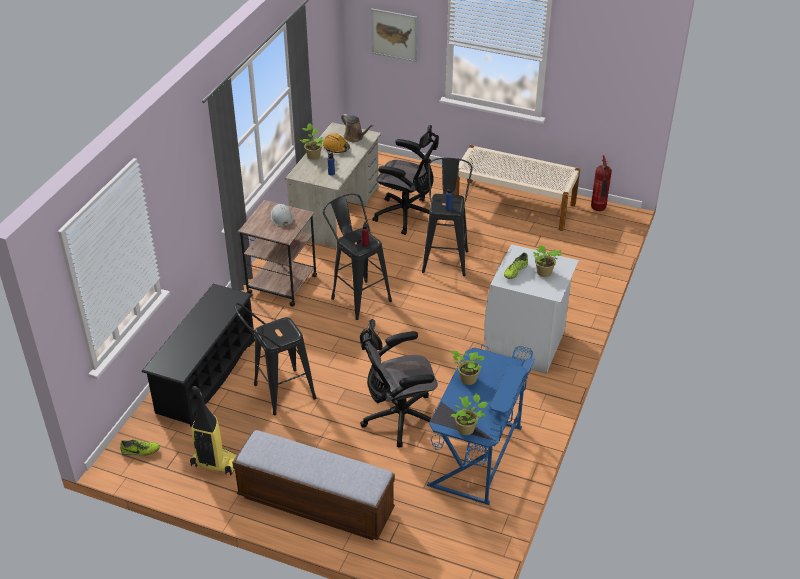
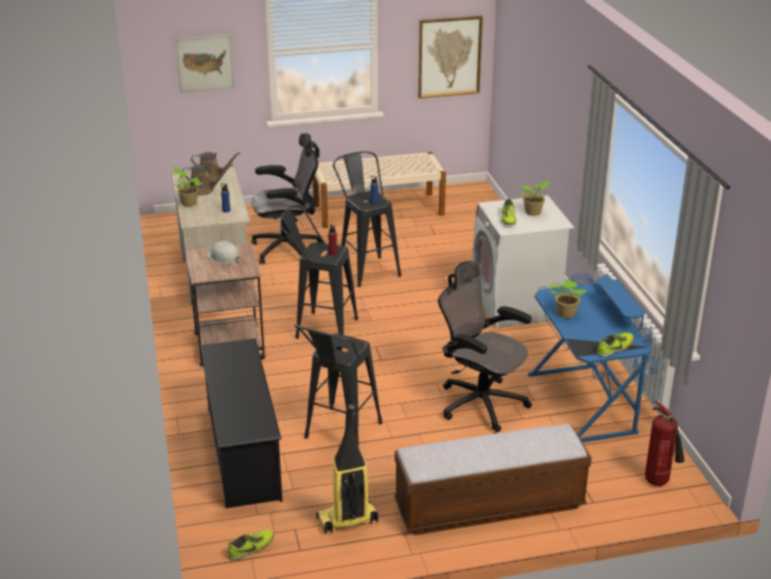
camera: 35 degrees left, 10 degrees down
orange hard hat [323,133,350,153] -> brown watering can [182,164,233,196]
office chair [360,319,438,448] -> office chair turned 90 degrees clockwise [438,261,532,432]
potted plant [451,394,488,435] -> shoe [597,333,634,357]
fire extinguisher [591,155,612,211] -> fire extinguisher moved to [645,401,685,486]
none -> picture [418,16,483,98]

